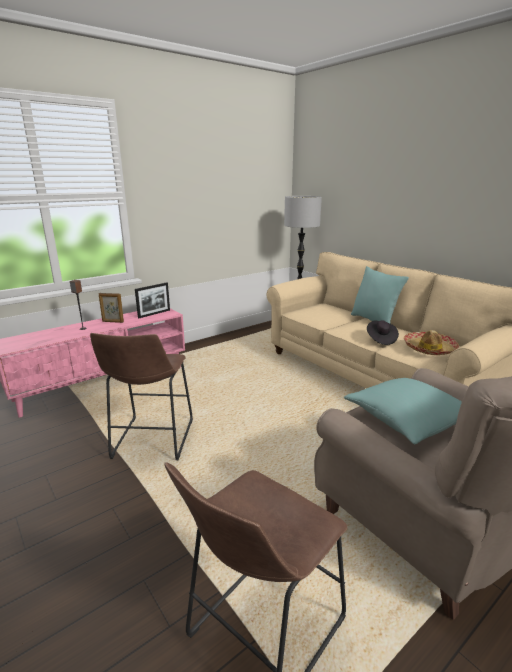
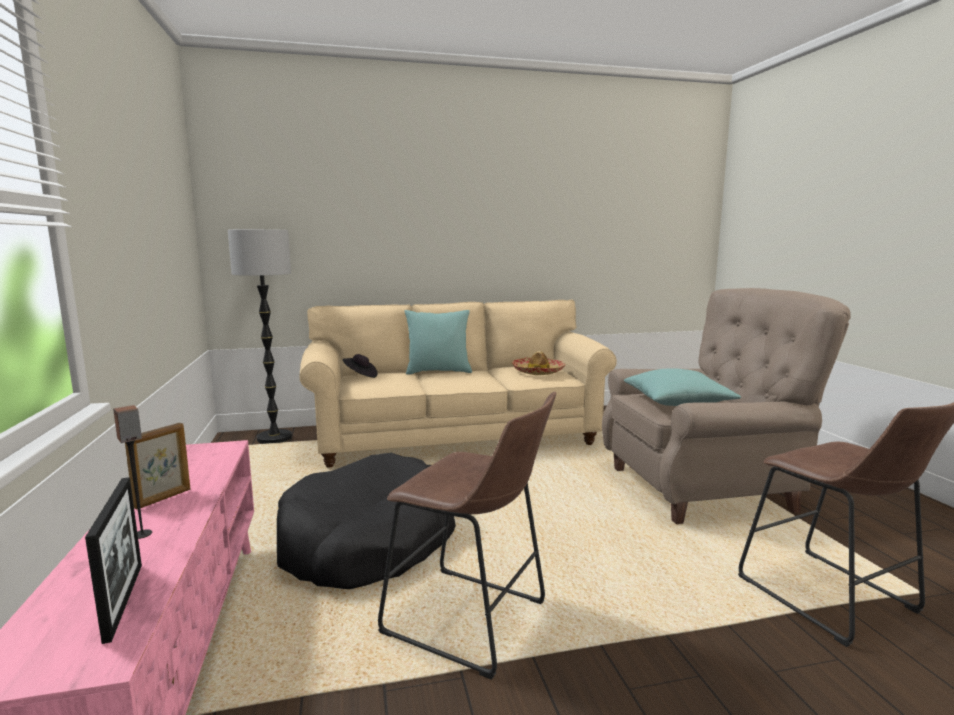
camera: 65 degrees left, 10 degrees down
picture frame [135,282,170,318] -> picture frame moved to [85,477,142,644]
black hat [367,320,399,345] -> black hat moved to [343,354,378,378]
none -> black dog bed [277,453,456,589]

